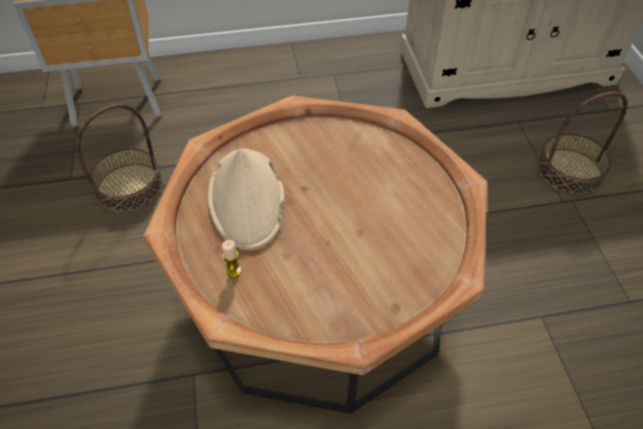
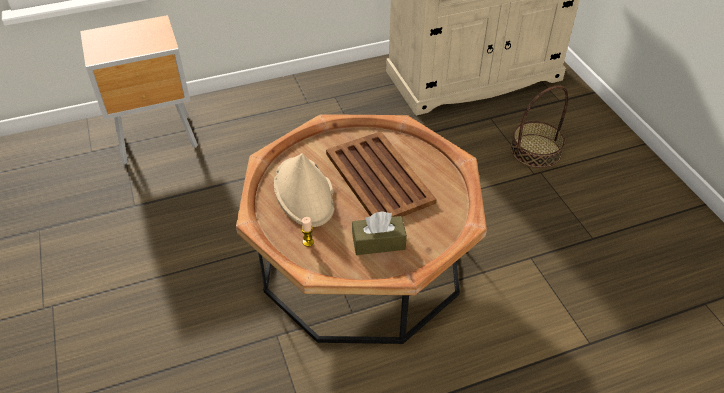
camera: 10 degrees left, 5 degrees down
basket [76,104,163,212] -> none
none -> brown tray [326,131,436,217]
none -> brown tissue box [352,211,407,255]

